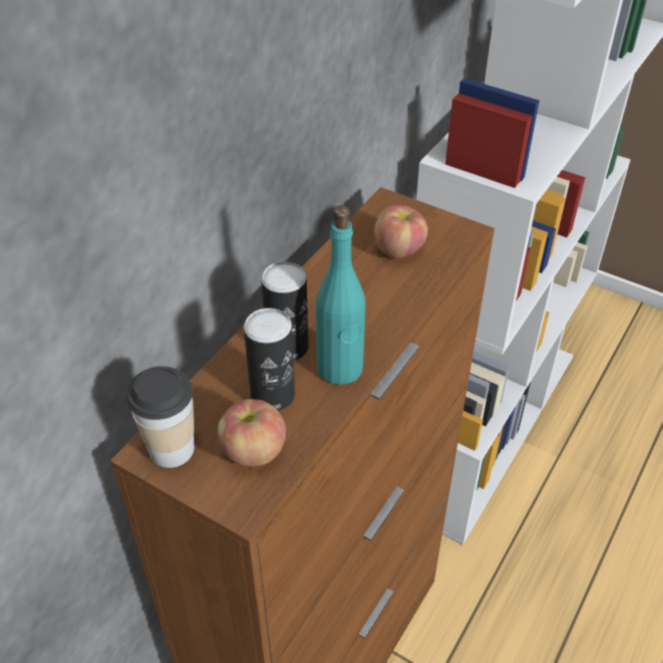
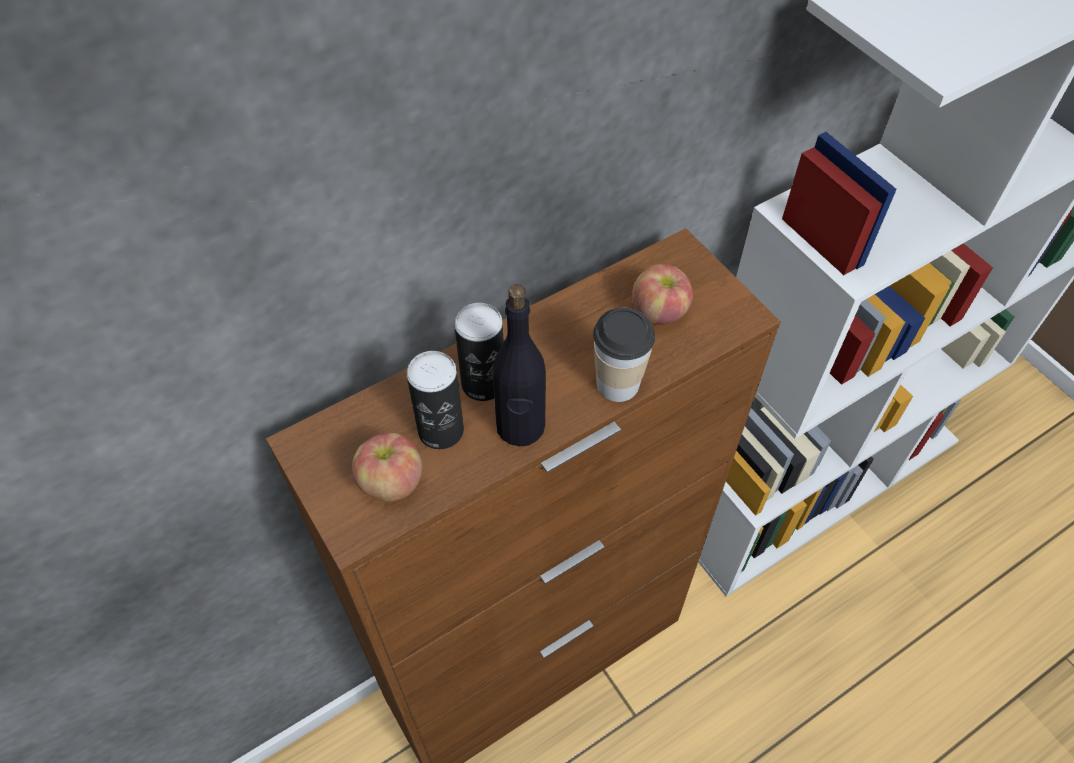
camera: 25 degrees right, 10 degrees up
cup [127,366,194,468] -> cup moved to [593,307,655,402]
turquoise bottle [316,205,366,385] -> black bottle [493,284,546,447]

